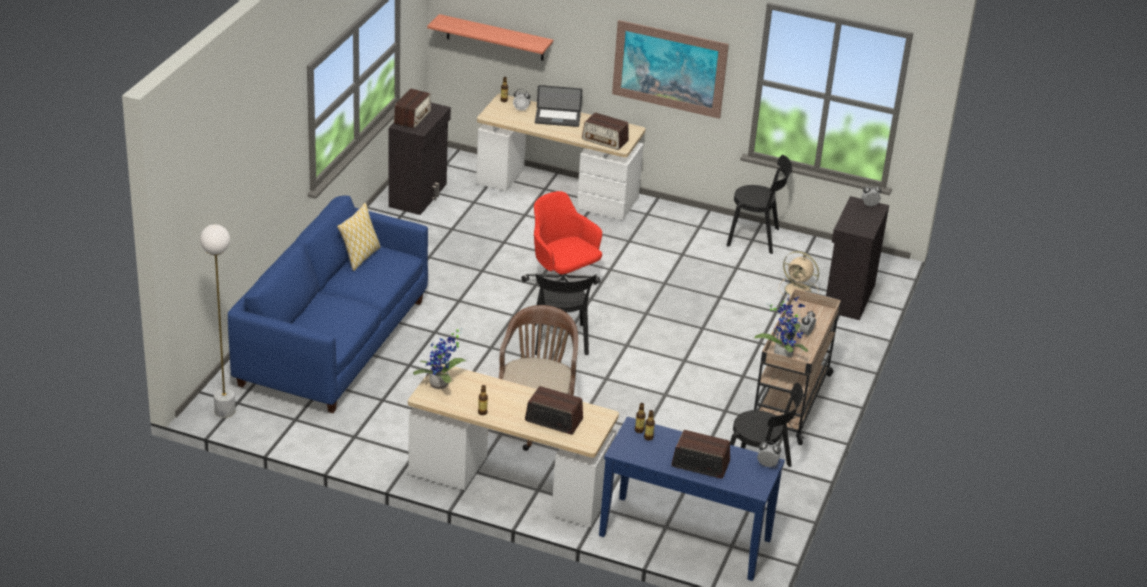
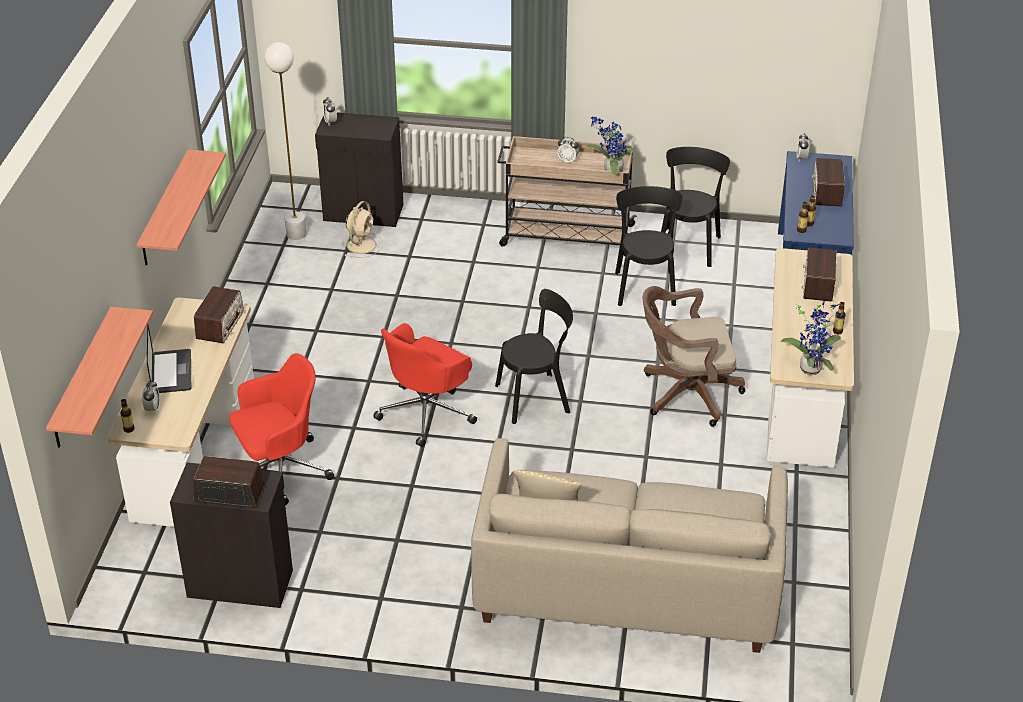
camera: 100 degrees left, 5 degrees up
white floor lamp [200,224,236,418] -> white floor lamp moved to [264,42,306,240]
blue sofa [228,196,428,413] -> beige sofa [471,438,788,653]
picture [612,20,729,119] -> shelf [137,149,226,266]
black chair [726,155,792,254] -> black chair moved to [615,186,683,306]
none -> red office chair [229,353,334,505]

